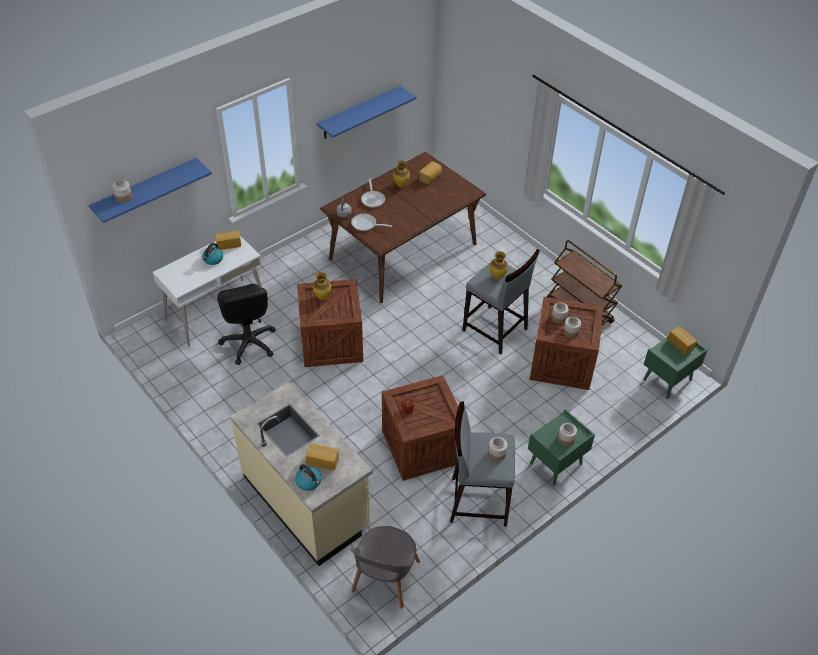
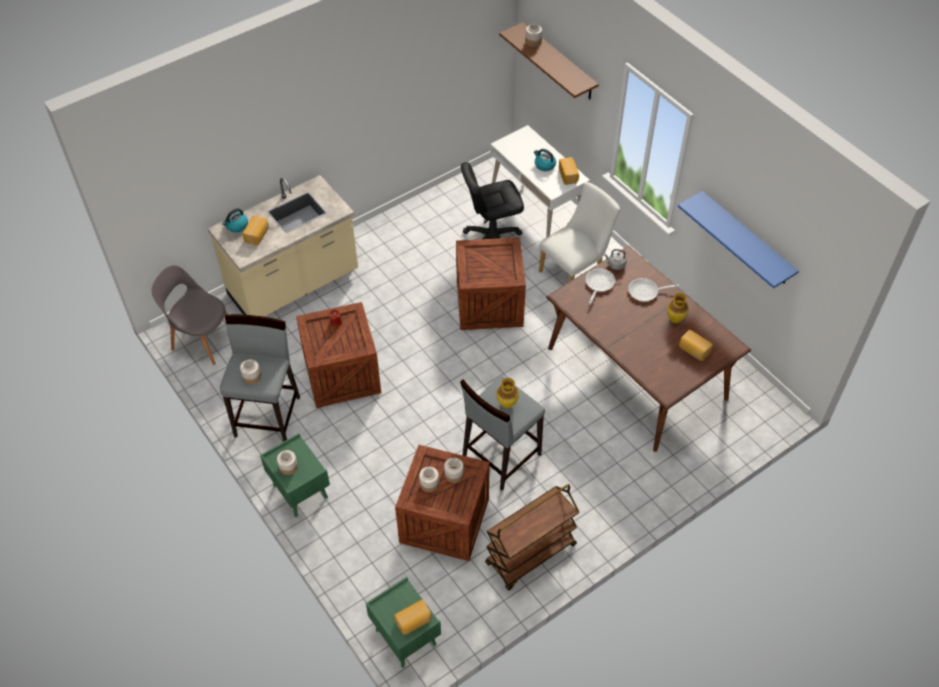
camera: 95 degrees right, 5 degrees up
blue shelf [88,158,212,223] -> brown shelf [499,22,599,99]
vase [313,272,331,300] -> none
none -> white chair [539,182,620,282]

